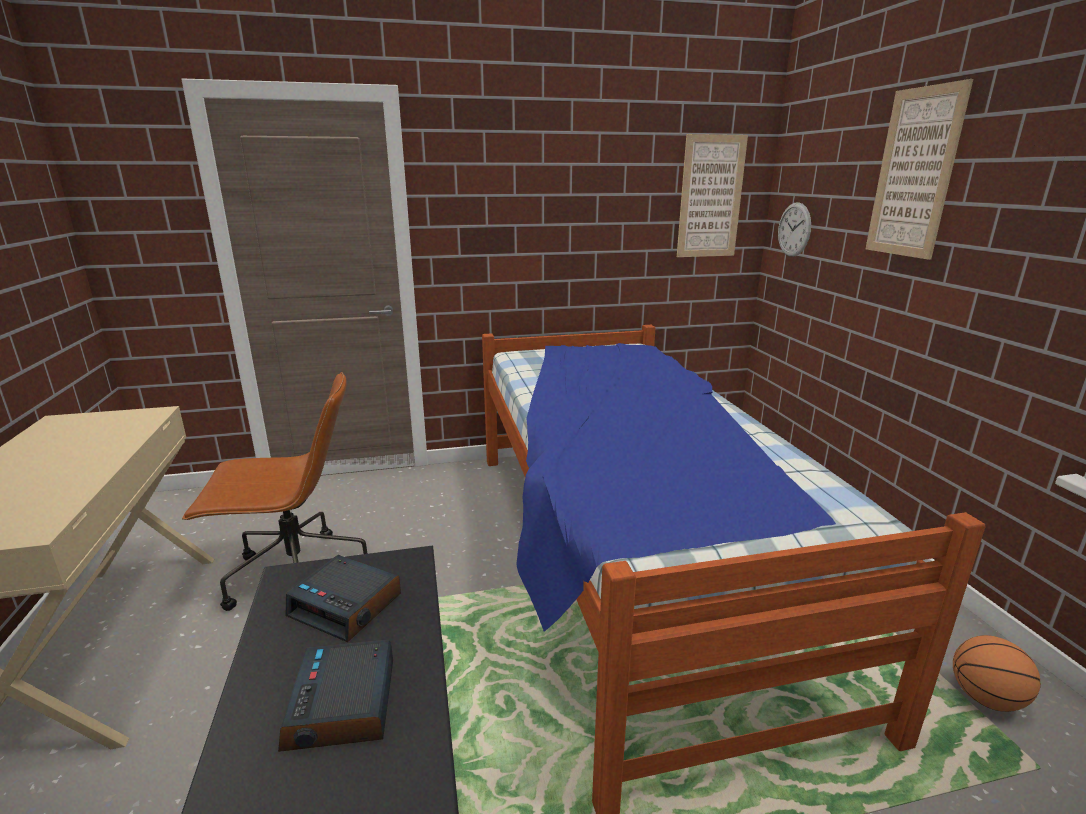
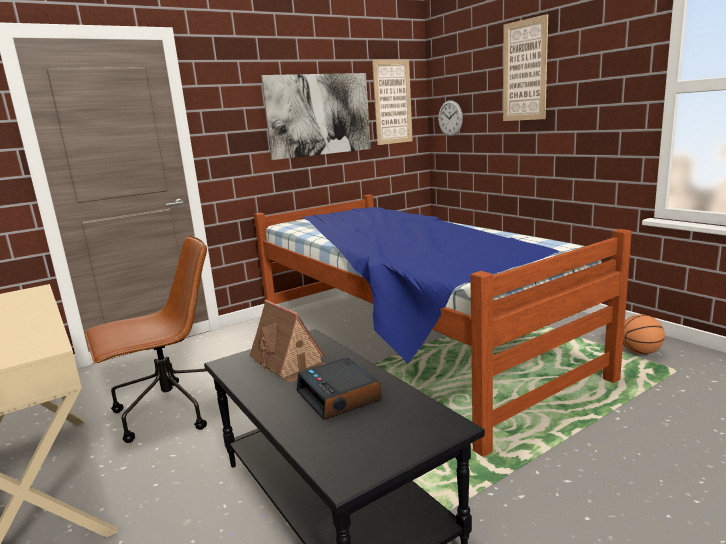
camera: 20 degrees left, 5 degrees down
alarm clock [286,555,401,642] -> toy house [249,300,325,383]
none -> picture [261,73,371,160]

